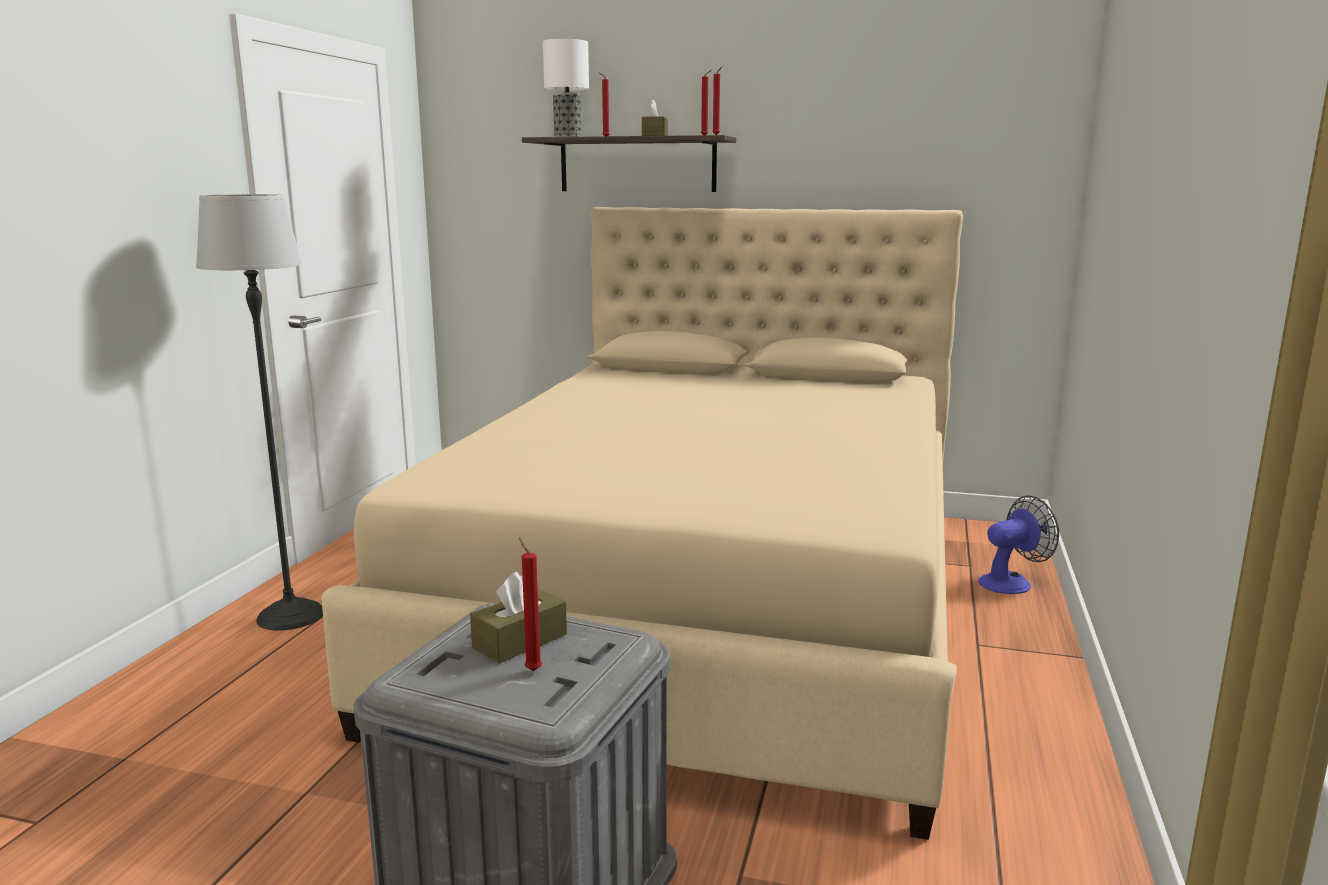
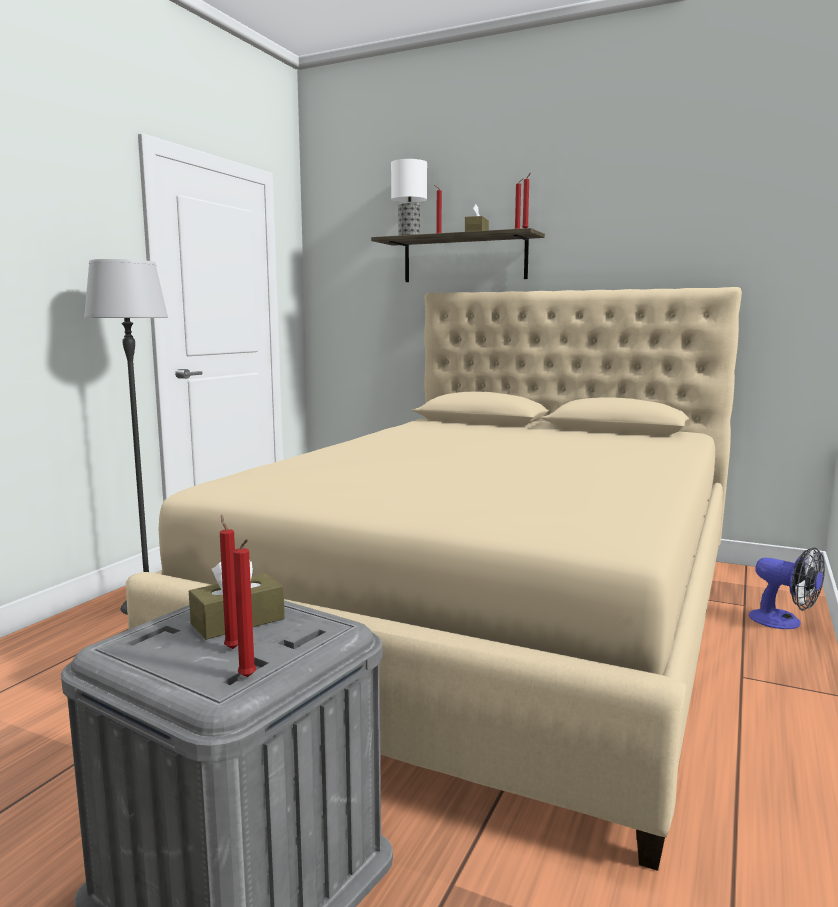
camera: 10 degrees right, 5 degrees down
fan [978,495,1059,594] -> fan turned 60 degrees clockwise [749,547,825,629]
none -> red candle [233,539,256,678]

